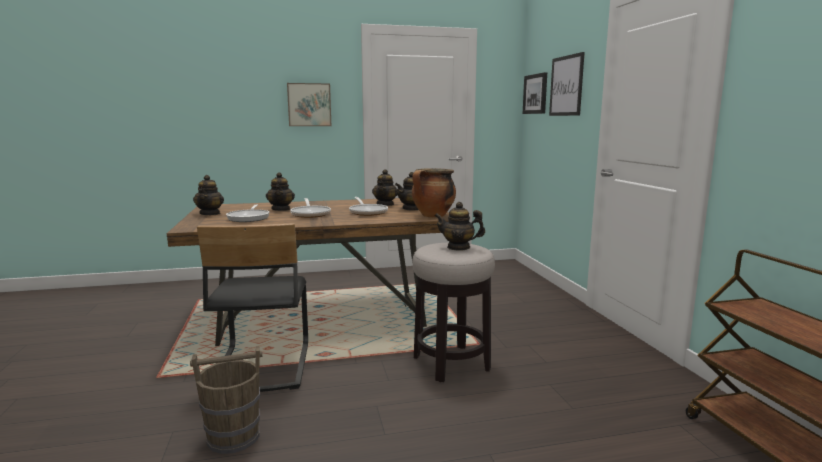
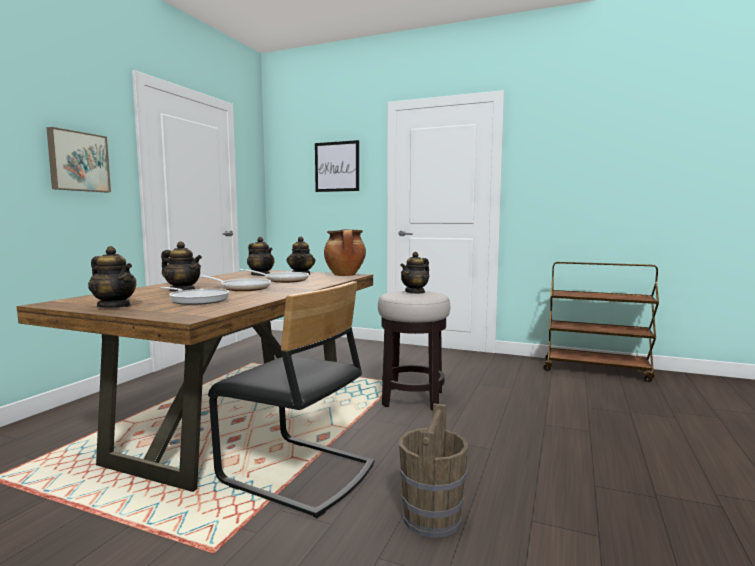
camera: 55 degrees left, 5 degrees down
picture [523,72,547,114] -> none

